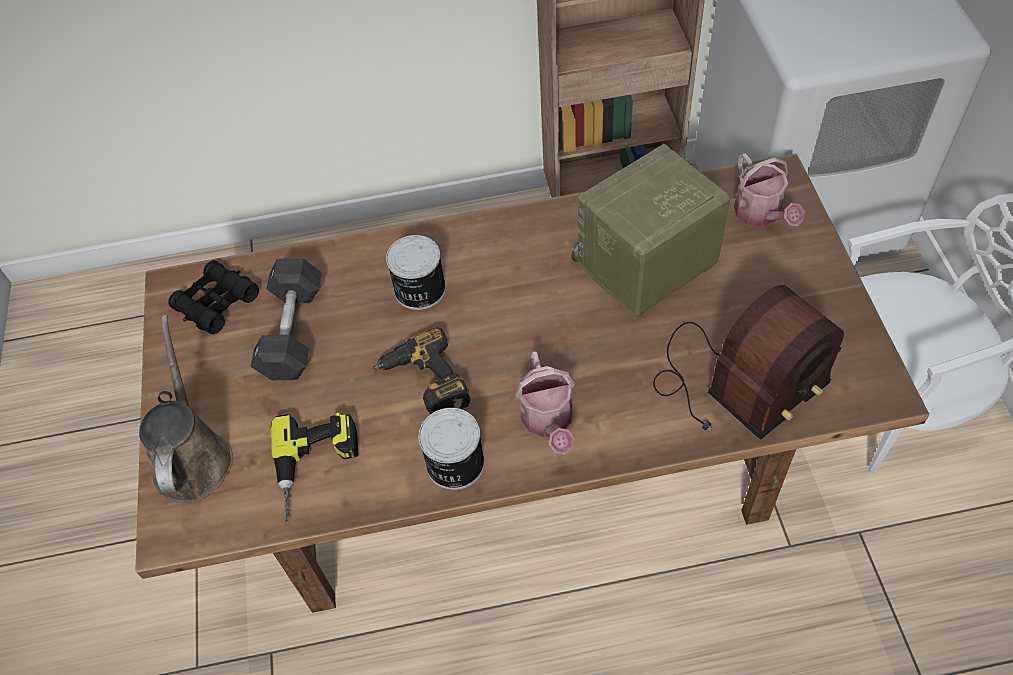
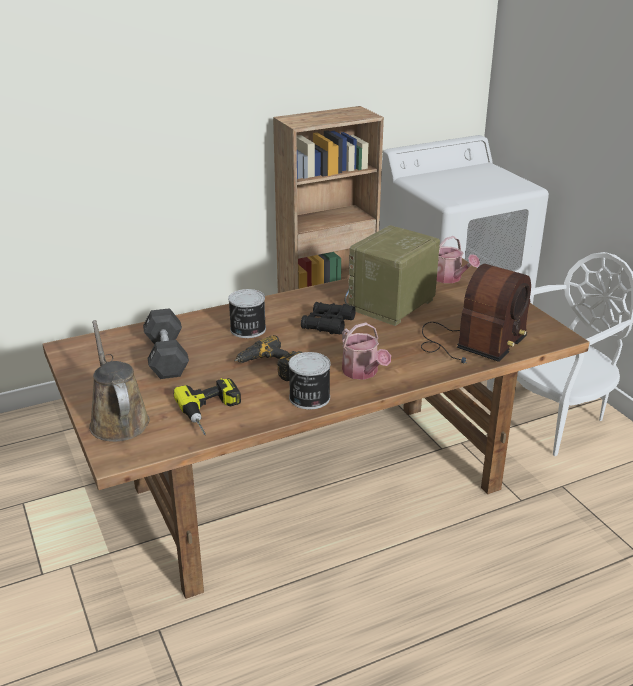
camera: 20 degrees left, 25 degrees down
black binoculars [168,260,259,334] -> black binoculars moved to [301,302,356,334]

